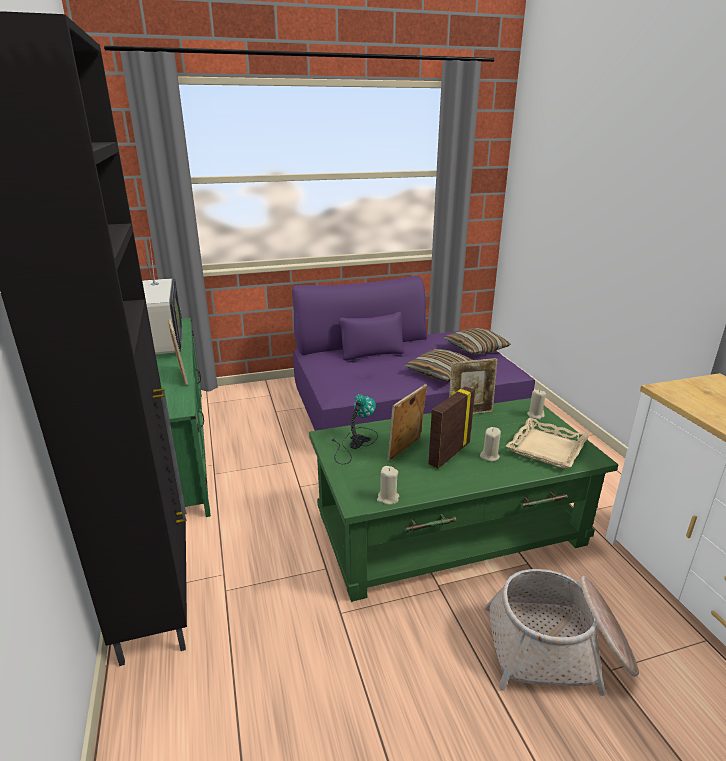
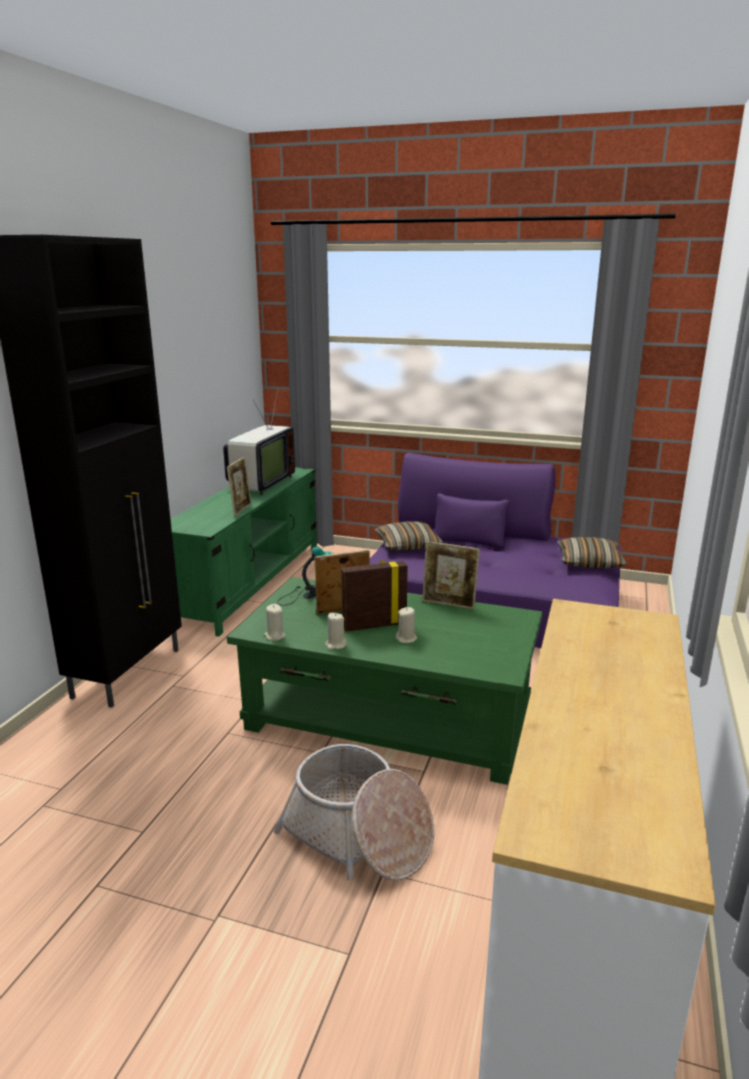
camera: 35 degrees right, 5 degrees down
pillow [405,349,473,381] -> pillow moved to [374,521,443,550]
beige tray [506,418,590,469] -> none
beige candle [527,390,546,420] -> beige candle moved to [325,613,347,650]

